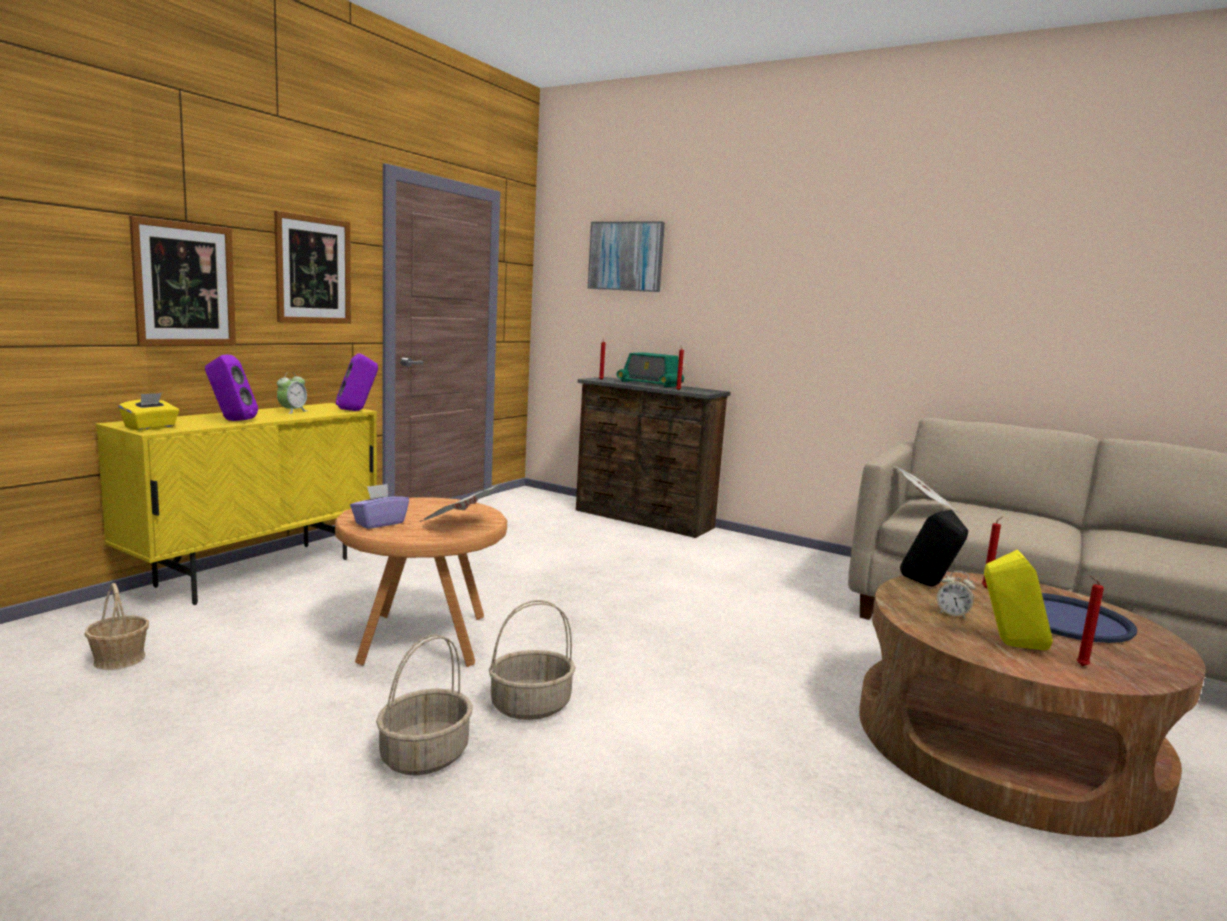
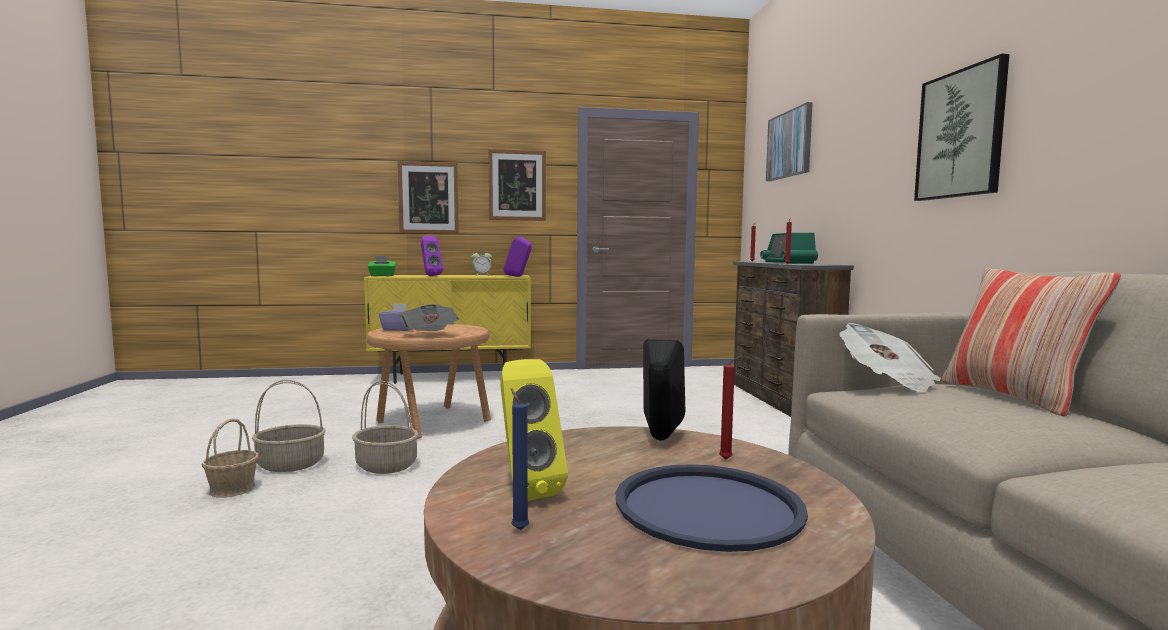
camera: 50 degrees right, 5 degrees down
basket [84,583,149,670] -> basket moved to [202,418,259,498]
yellow tissue box [118,393,179,431] -> green tissue box [368,256,396,276]
alarm clock [936,571,975,619] -> none
red candle [1077,576,1104,666] -> blue candle [511,388,529,530]
none -> picture [914,54,1009,201]
none -> pillow [941,268,1121,417]

